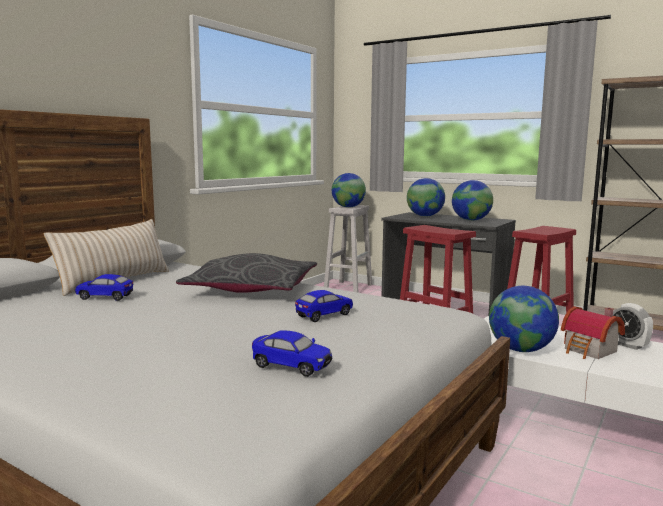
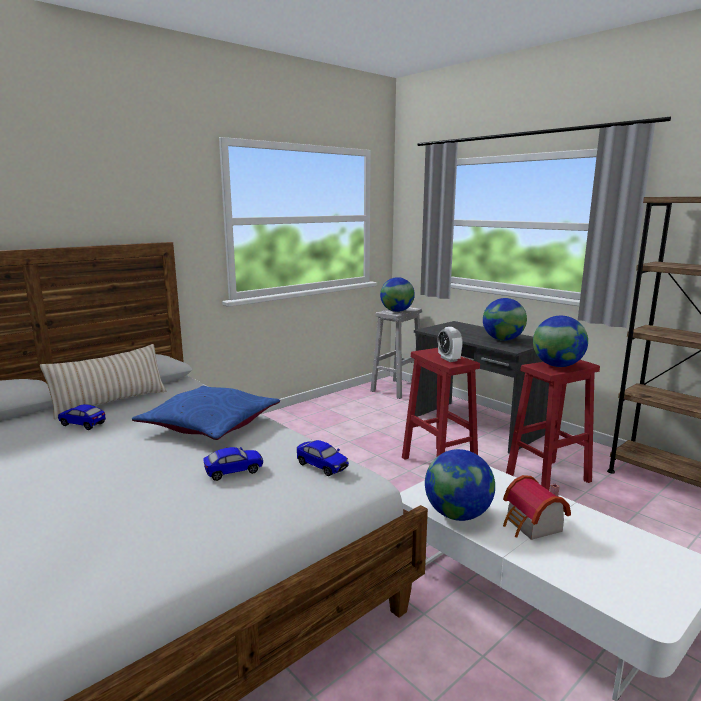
camera: 15 degrees right, 5 degrees up
grey pillow [176,253,317,293] -> blue pillow [132,386,280,440]
toy car [252,330,332,377] -> toy car moved to [297,440,349,477]
globe [407,178,445,217] -> globe moved to [533,316,588,367]
alarm clock [613,303,653,350] -> alarm clock moved to [437,327,463,362]

